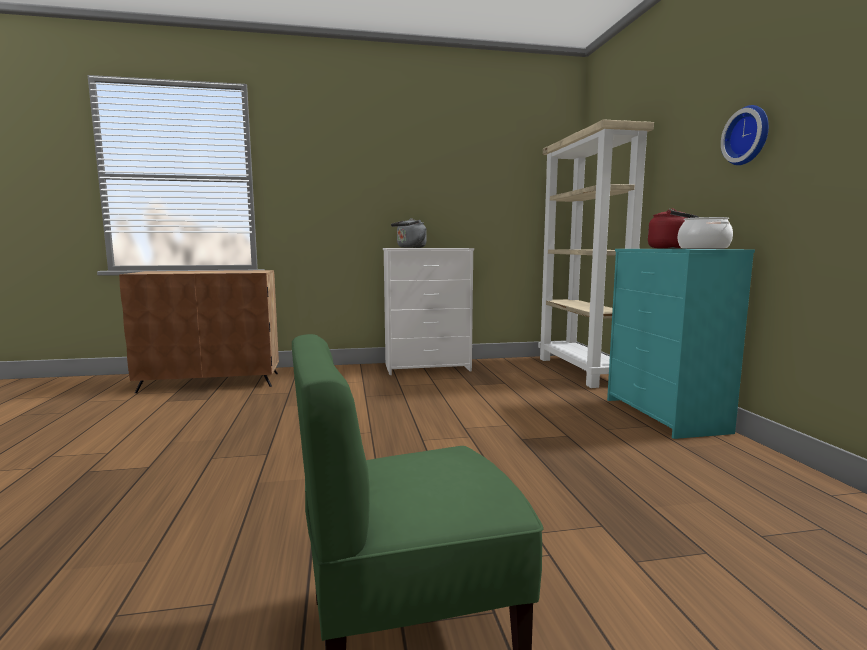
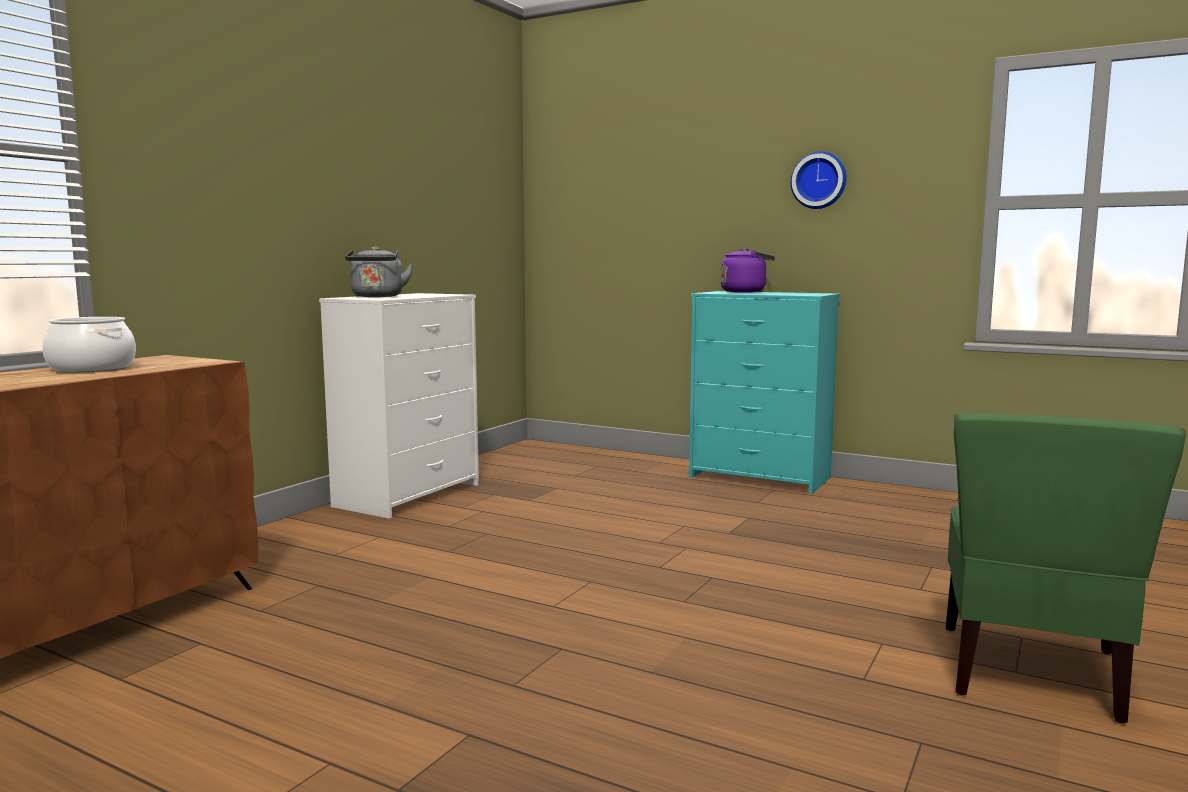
camera: 50 degrees left, 0 degrees up
beige bookcase [538,120,654,388] -> none
red kettle [648,209,699,249] -> purple kettle [721,248,775,293]
cooking pot [678,217,733,249] -> cooking pot moved to [42,317,136,373]

